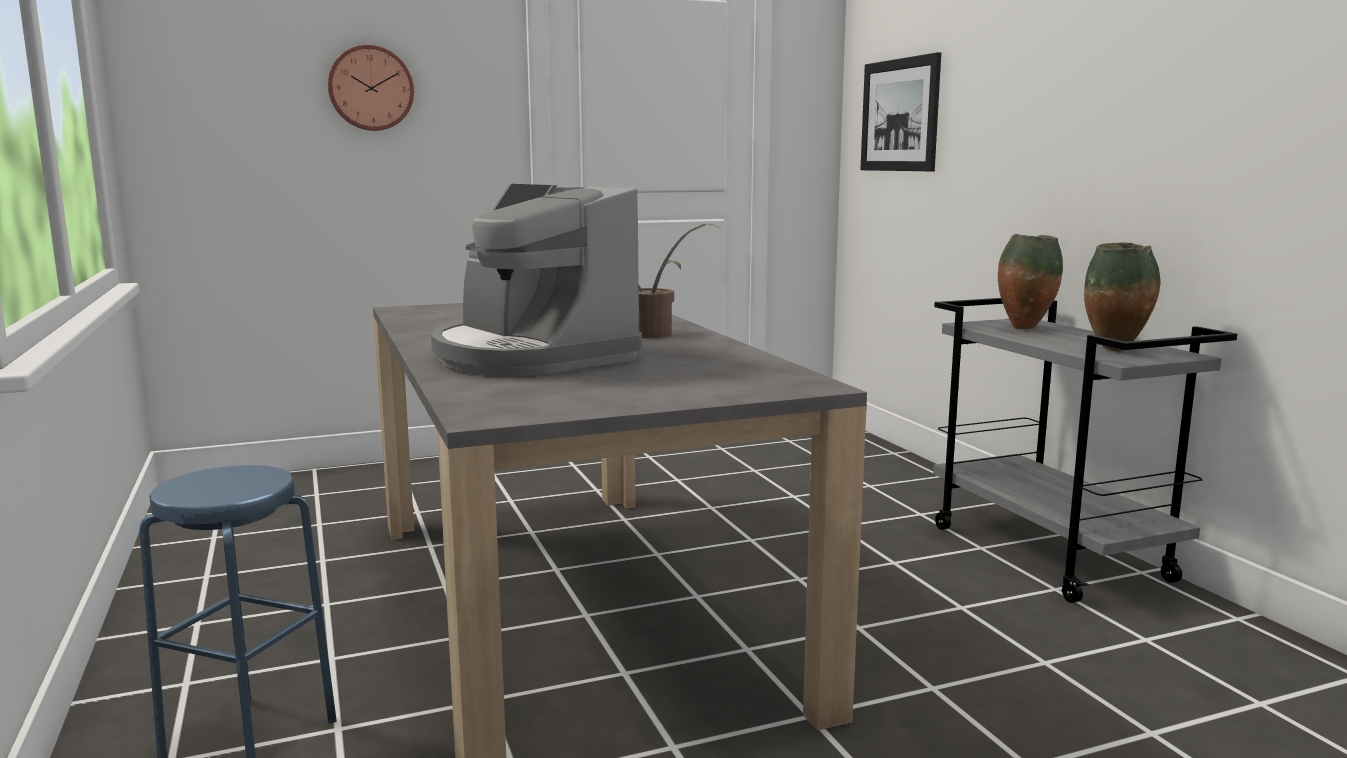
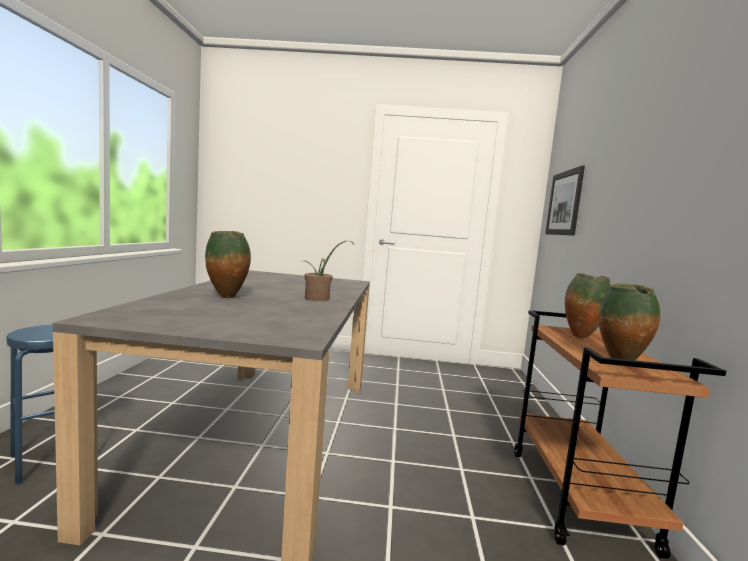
camera: 25 degrees right, 5 degrees down
wall clock [328,45,414,131] -> none
coffee machine [431,184,642,376] -> vase [205,231,251,298]
grey cart [933,298,1237,603] -> brown cart [514,310,726,559]

